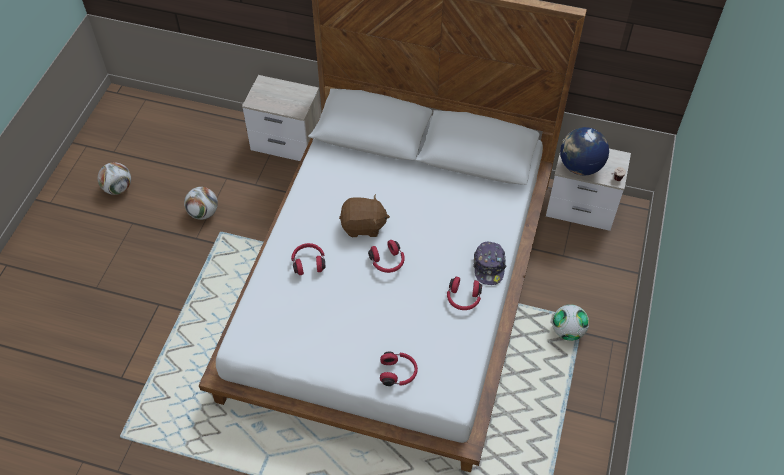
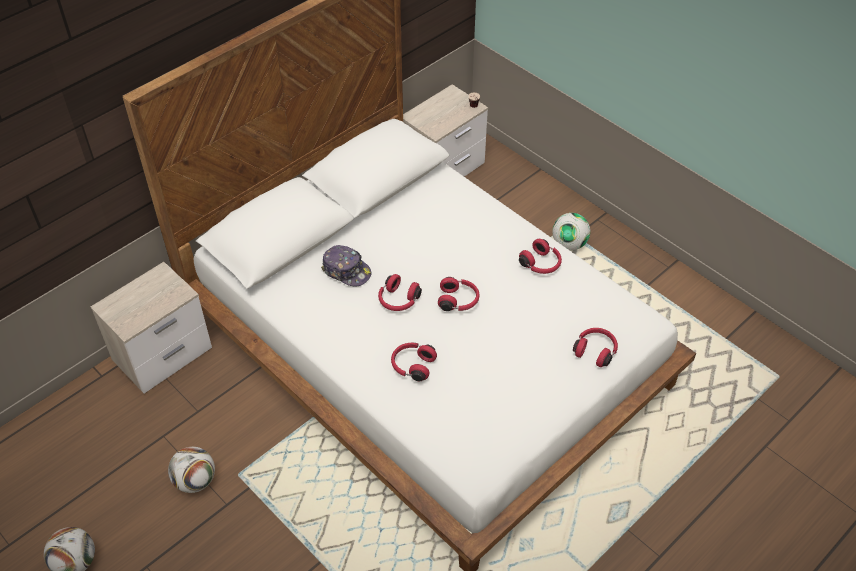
camera: 60 degrees left, 5 degrees down
brown plush toy [339,194,390,237] -> red headphones [378,274,422,311]
cap [473,242,506,285] -> cap moved to [321,245,371,286]
globe [560,127,609,175] -> none

